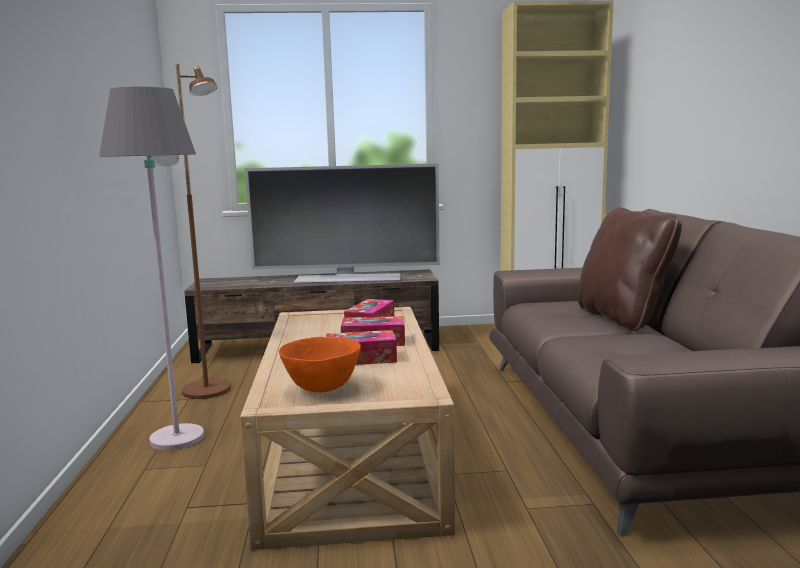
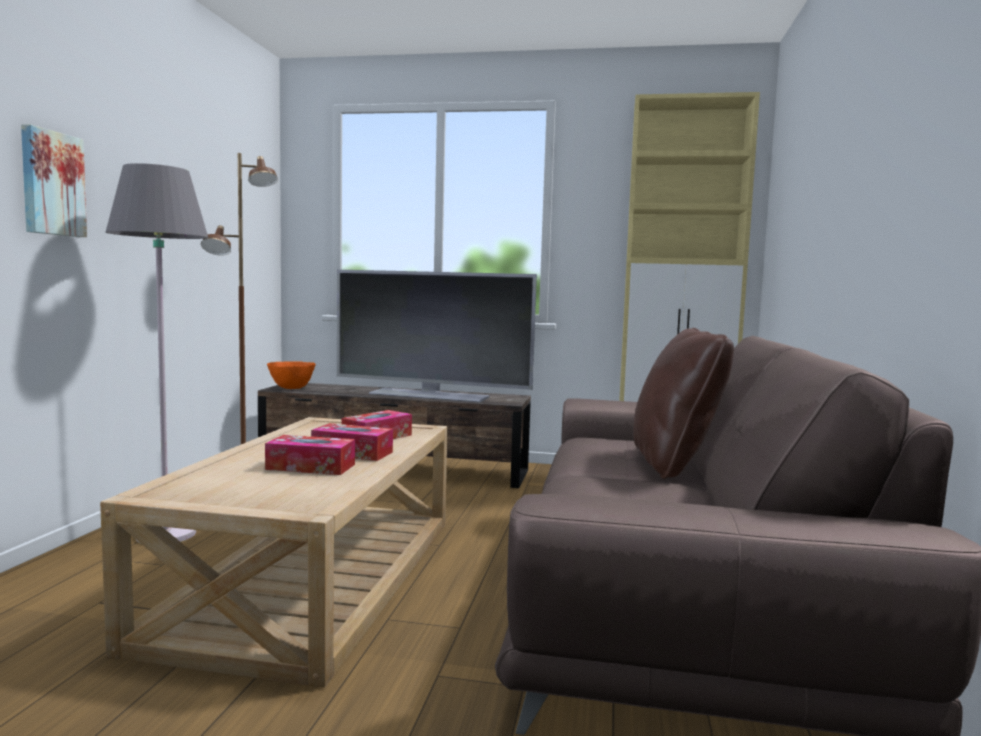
camera: 15 degrees right, 5 degrees down
orange bowl [279,337,361,393] -> orange bowl moved to [267,361,316,389]
none -> picture [21,124,87,237]

